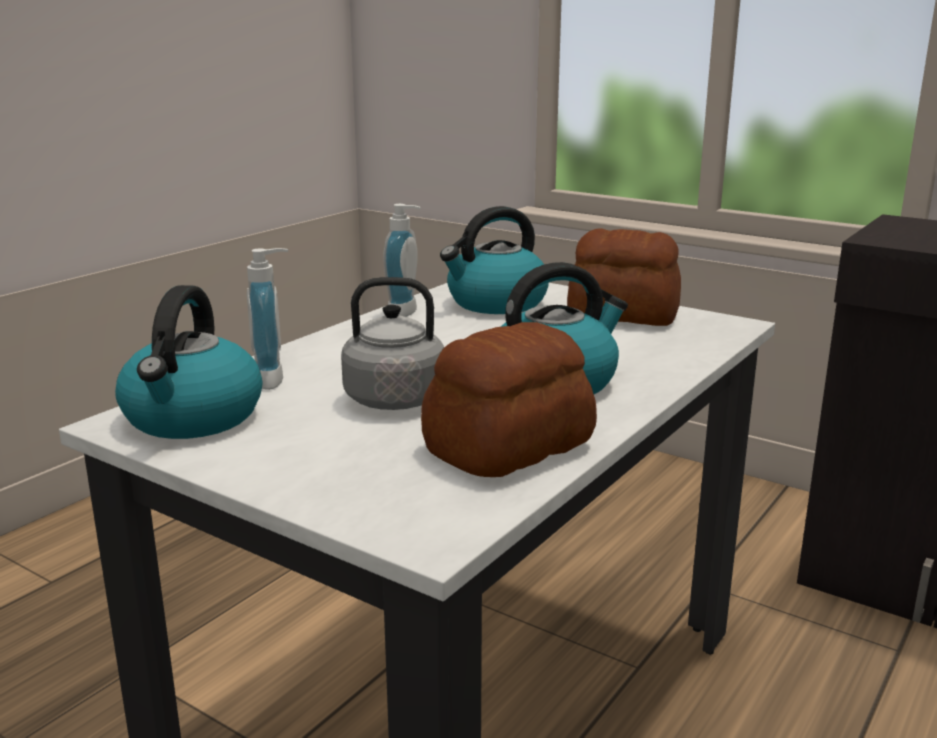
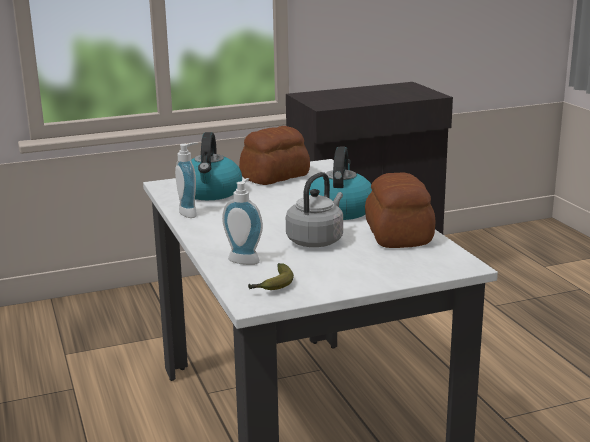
camera: 55 degrees left, 0 degrees up
kettle [115,285,262,439] -> banana [248,263,294,290]

